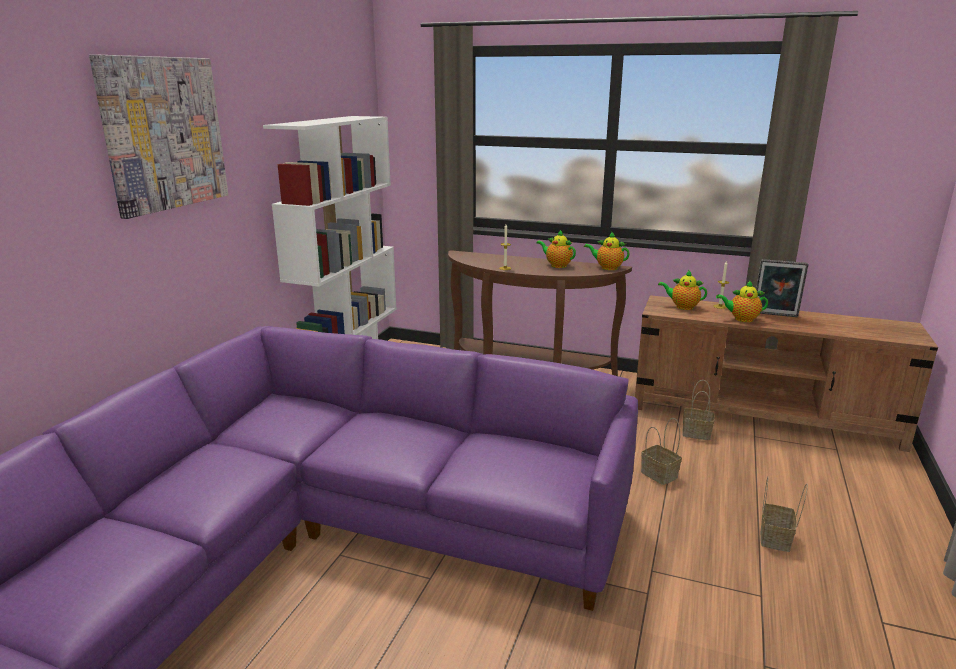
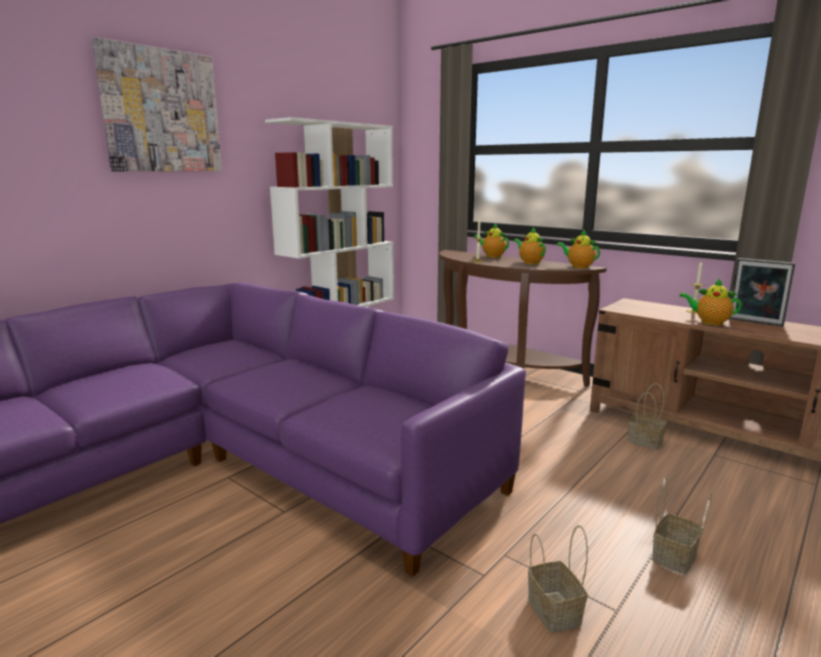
camera: 20 degrees right, 5 degrees down
basket [641,418,682,485] -> basket moved to [528,525,588,633]
teapot [658,270,707,310] -> teapot moved to [474,223,509,258]

